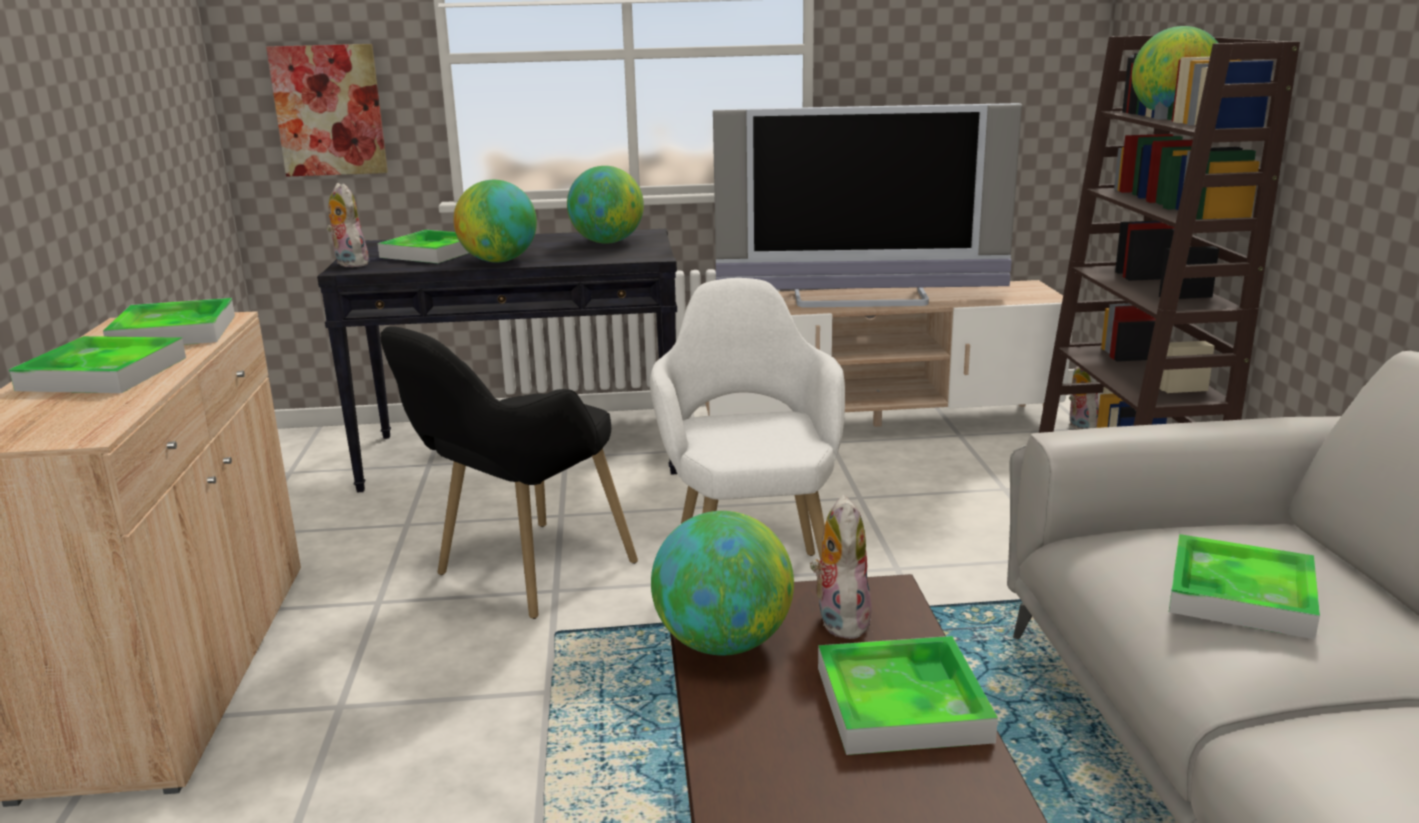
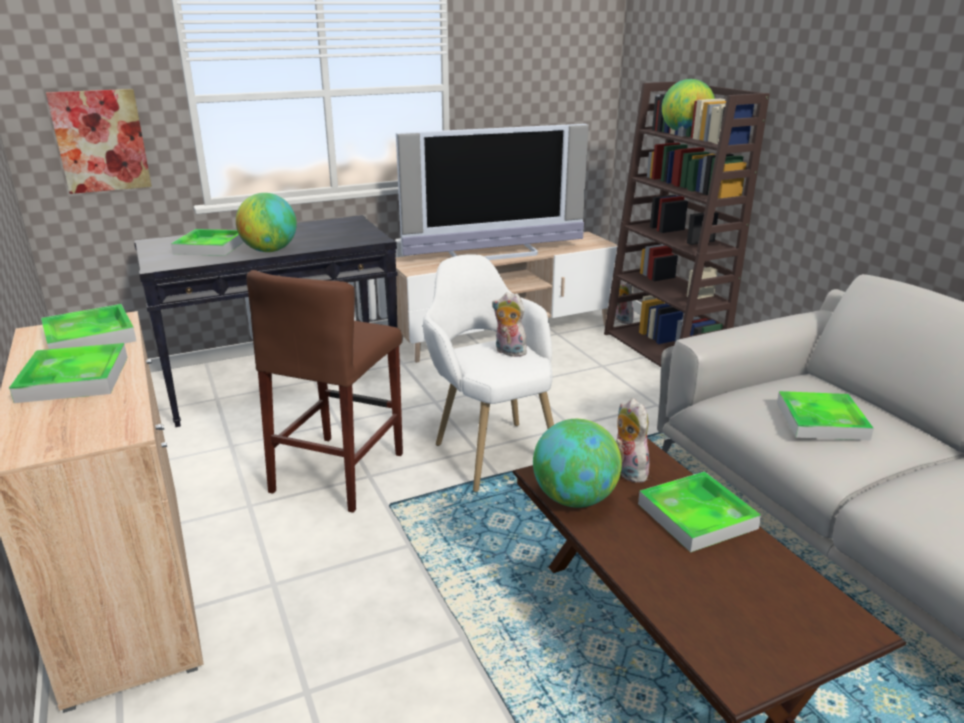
camera: 20 degrees left, 5 degrees up
plush toy [326,183,369,268] -> plush toy moved to [492,292,527,357]
black armchair [380,326,638,619] -> brown stool [246,270,403,513]
globe [567,166,644,244] -> none

